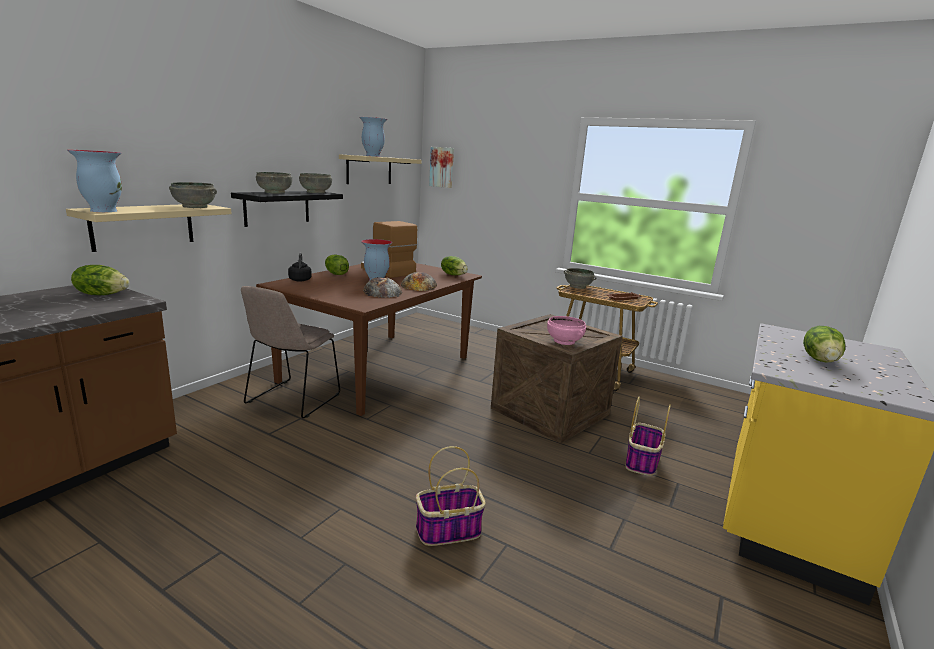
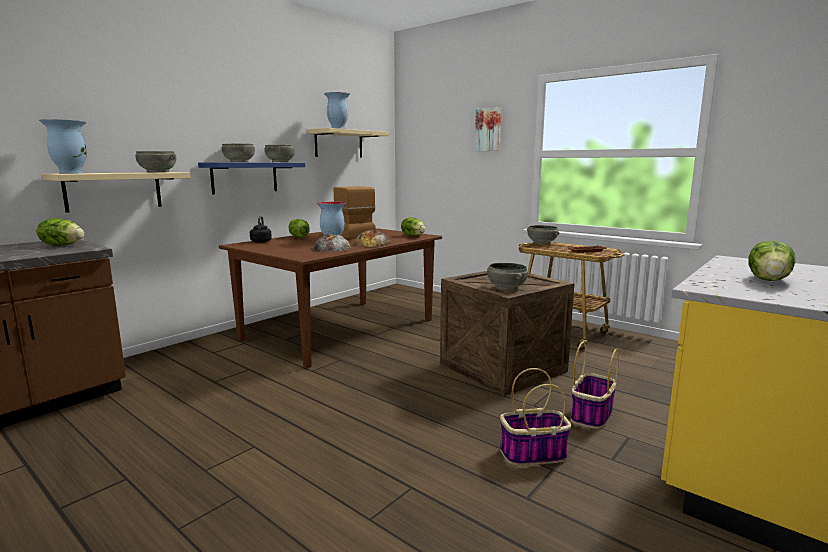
camera: 10 degrees right, 5 degrees down
black shelf [231,191,343,227] -> blue shelf [198,163,305,194]
beige chair [241,286,340,418] -> none
basket [416,446,486,546] -> basket moved to [500,368,571,466]
picture [429,147,454,188] -> picture moved to [475,107,502,151]
pink bowl [547,316,586,345] -> grey bowl [487,263,528,291]

